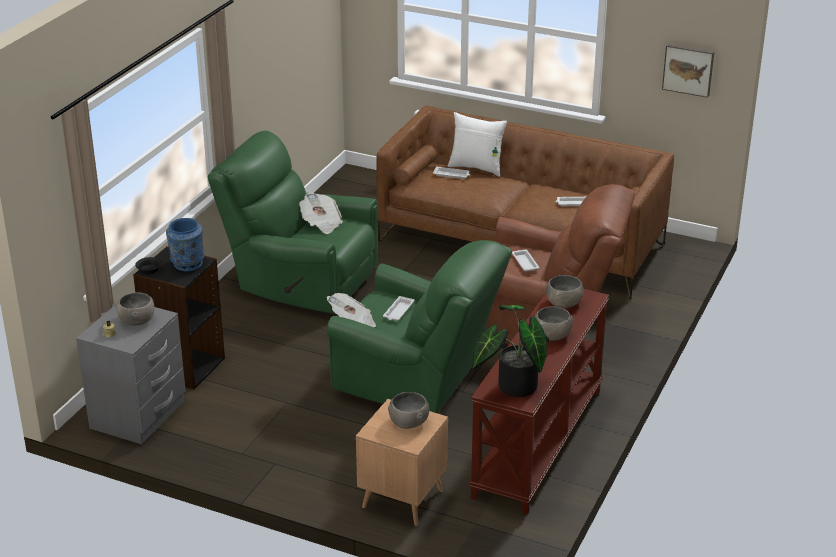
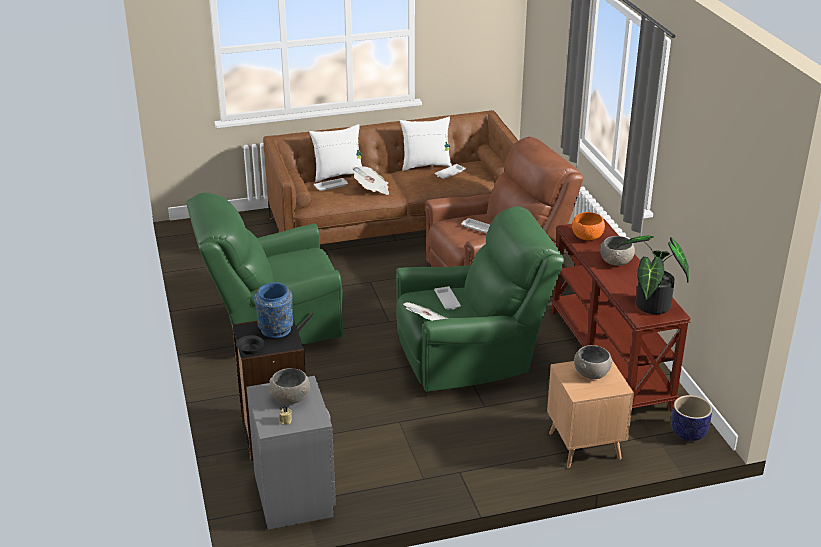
camera: 40 degrees left, 0 degrees up
newspaper [299,192,343,234] -> newspaper moved to [352,166,389,195]
grey bowl [546,275,584,308] -> orange bowl [572,212,605,241]
picture [662,44,714,98] -> none
none -> white pillow [400,117,452,171]
none -> planter [671,395,712,441]

